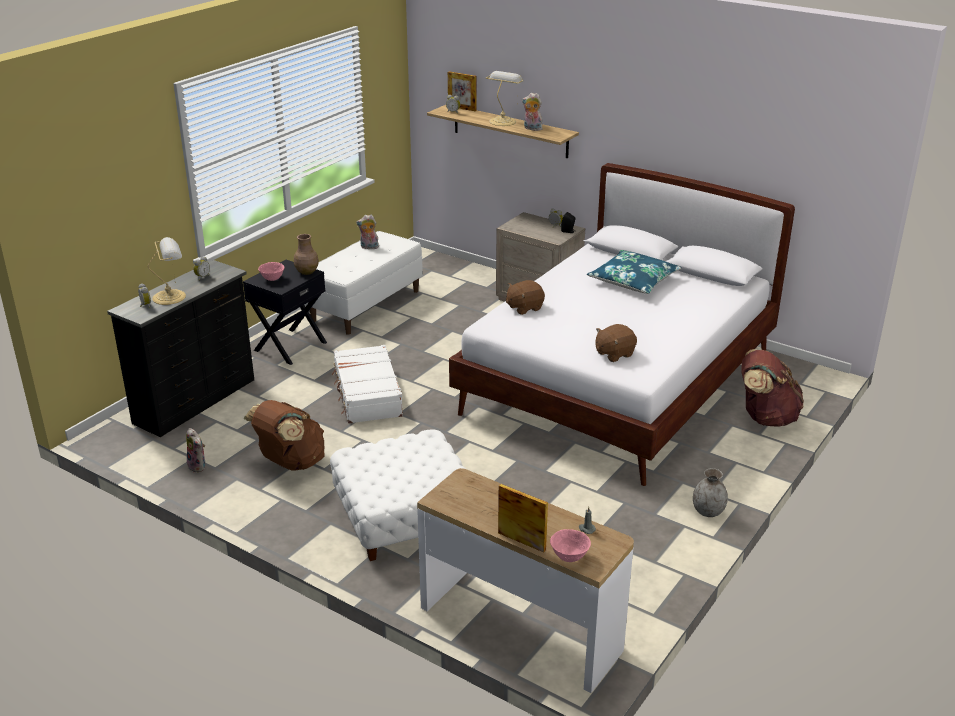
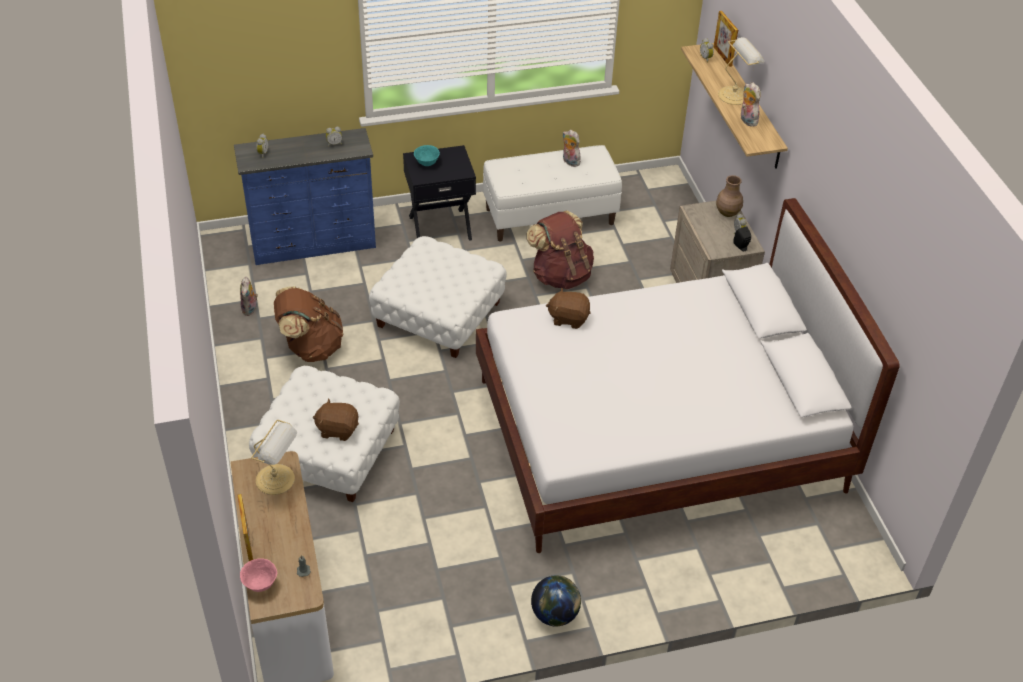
camera: 40 degrees right, 15 degrees up
black dresser [107,260,254,437] -> blue dresser [234,128,376,265]
table lamp [148,237,186,305] -> table lamp moved to [251,420,297,495]
pink bowl [258,262,285,281] -> turquoise bowl [414,145,440,166]
brown vase [294,234,319,275] -> brown vase moved to [716,175,743,217]
white suitcase [332,345,403,424] -> white ottoman [369,236,507,358]
blue pillow [587,250,682,294] -> none
brown plush toy [595,324,637,362] -> brown plush toy moved to [313,398,359,441]
grey vase [693,468,728,517] -> globe [531,576,581,627]
brown backpack [741,349,804,427] -> brown backpack moved to [527,210,594,289]

